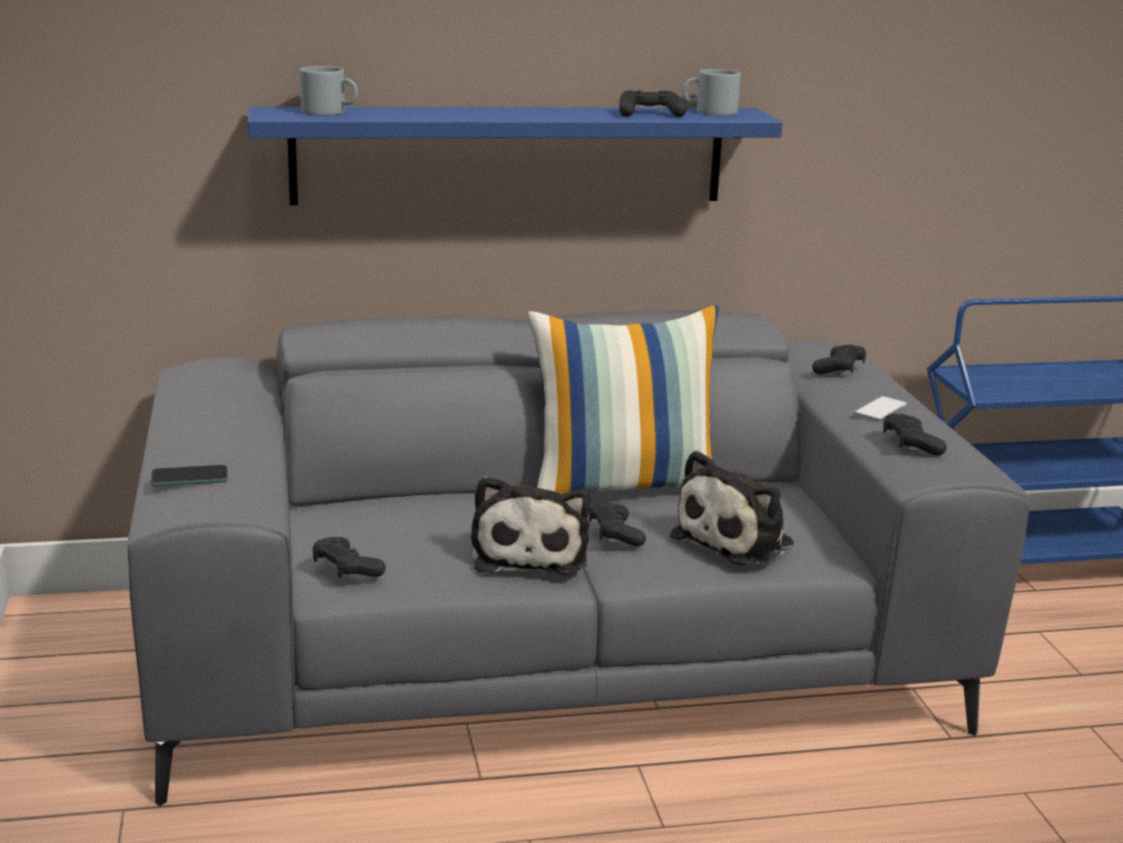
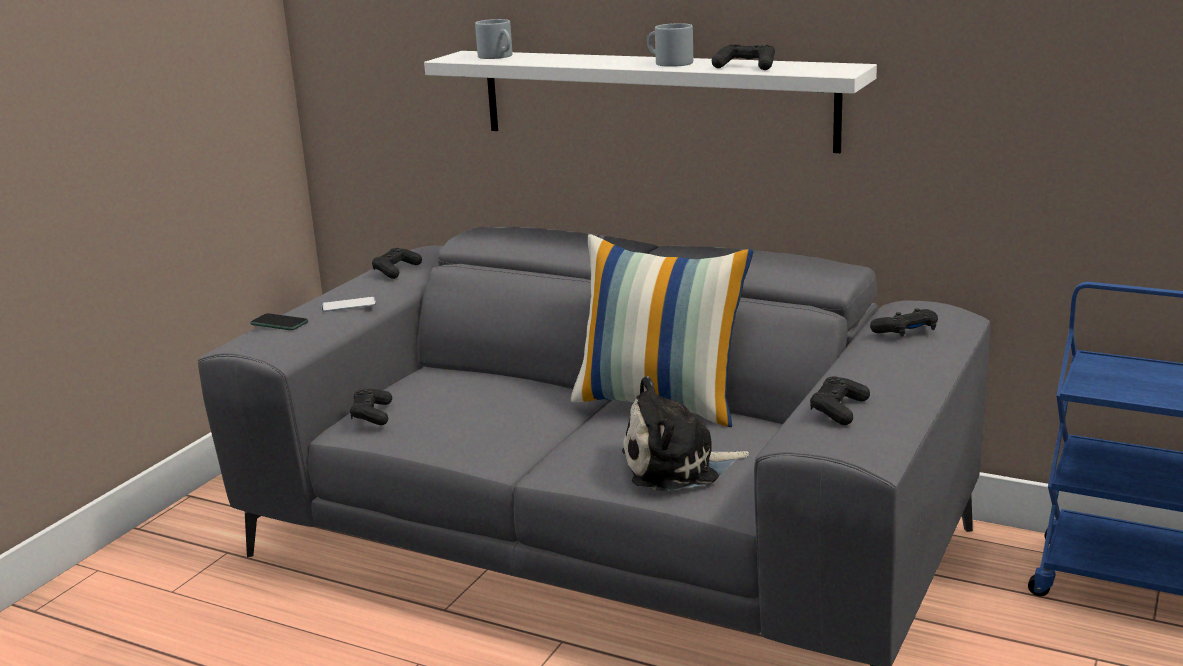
camera: 40 degrees right, 0 degrees up
blue shelf [248,107,782,205] -> white shelf [424,51,877,153]
plush toy [471,476,590,575] -> none
black game controller [589,503,646,547] -> black game controller moved to [372,248,422,279]
grey mug [682,69,741,116] -> grey mug moved to [647,23,693,67]
phone [854,396,907,420] -> phone moved to [321,296,376,312]

